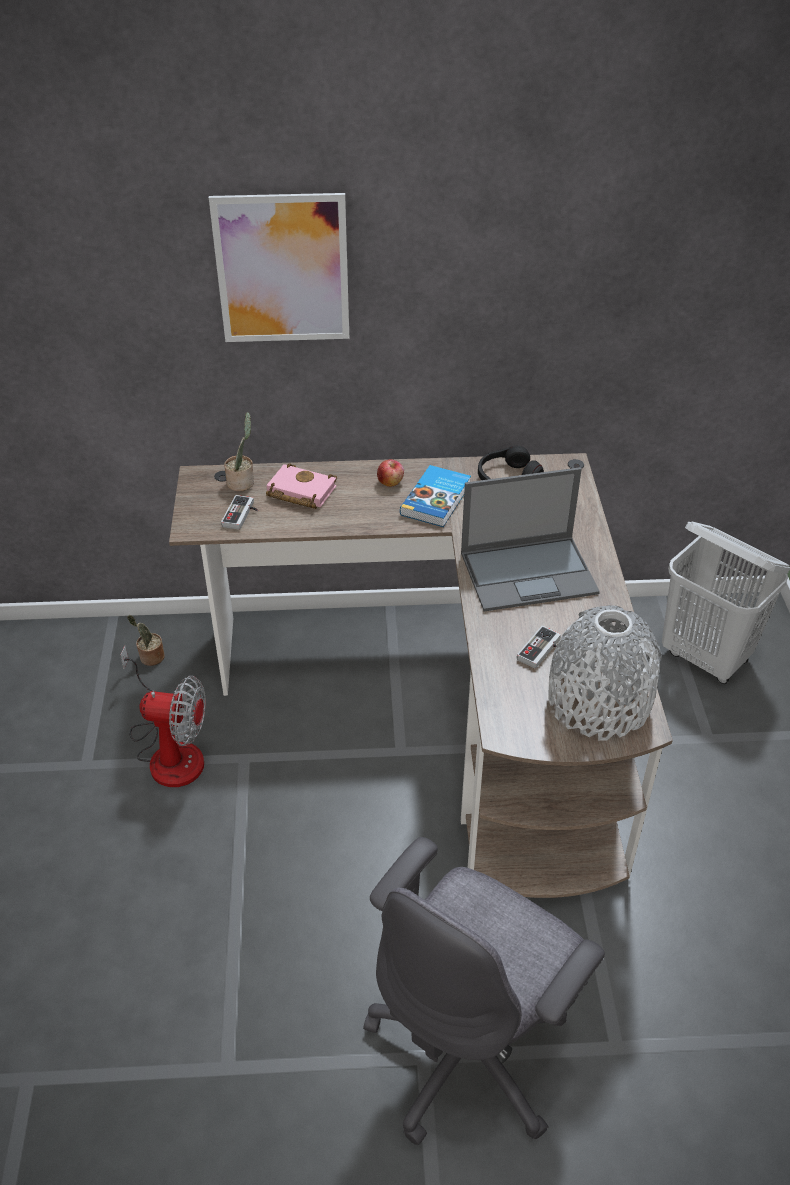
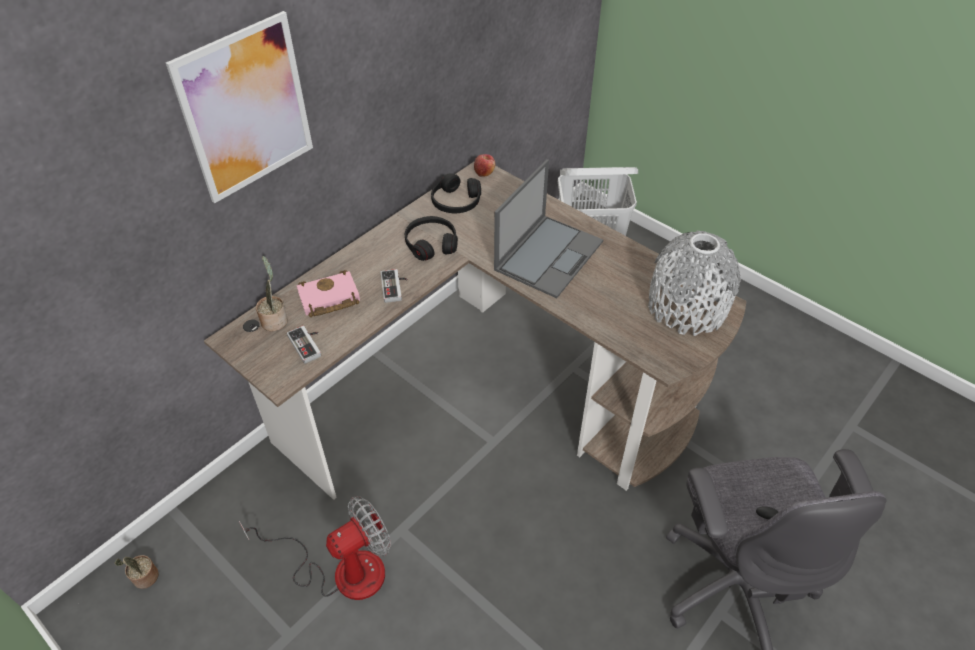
camera: 45 degrees left, 5 degrees up
potted plant [127,615,165,666] -> potted plant moved to [114,555,159,589]
apple [377,459,404,487] -> apple moved to [474,154,495,177]
book [400,465,471,527] -> black headphones [405,216,458,261]
game controller [517,626,561,669] -> game controller moved to [380,269,407,303]

